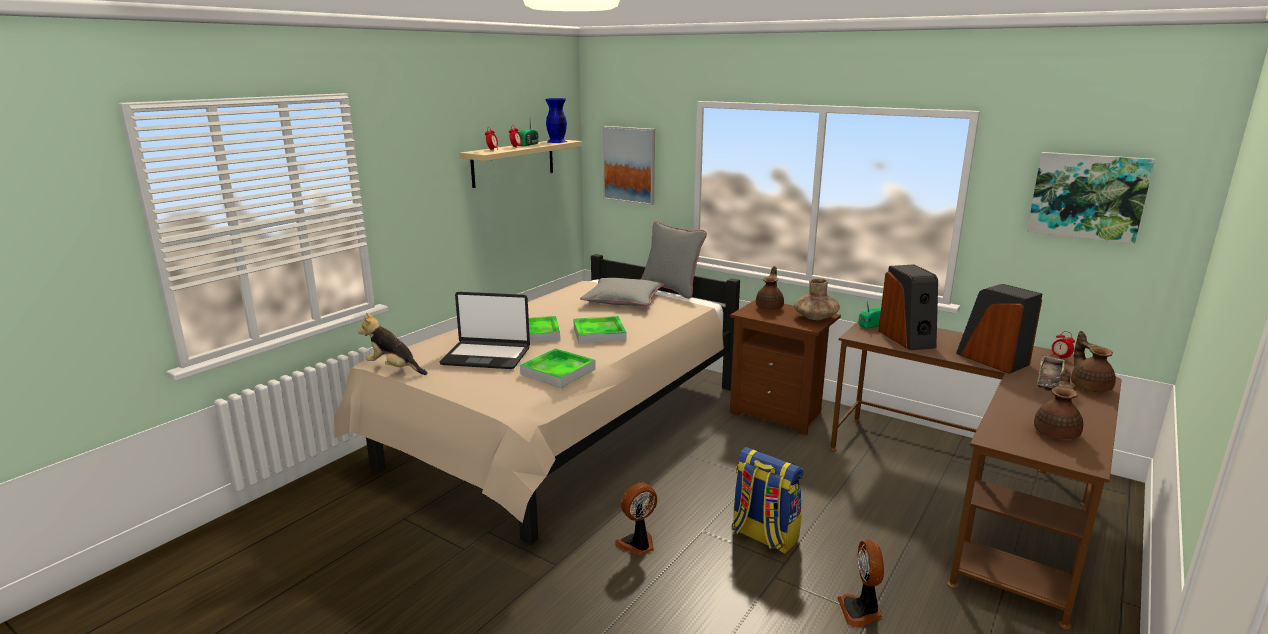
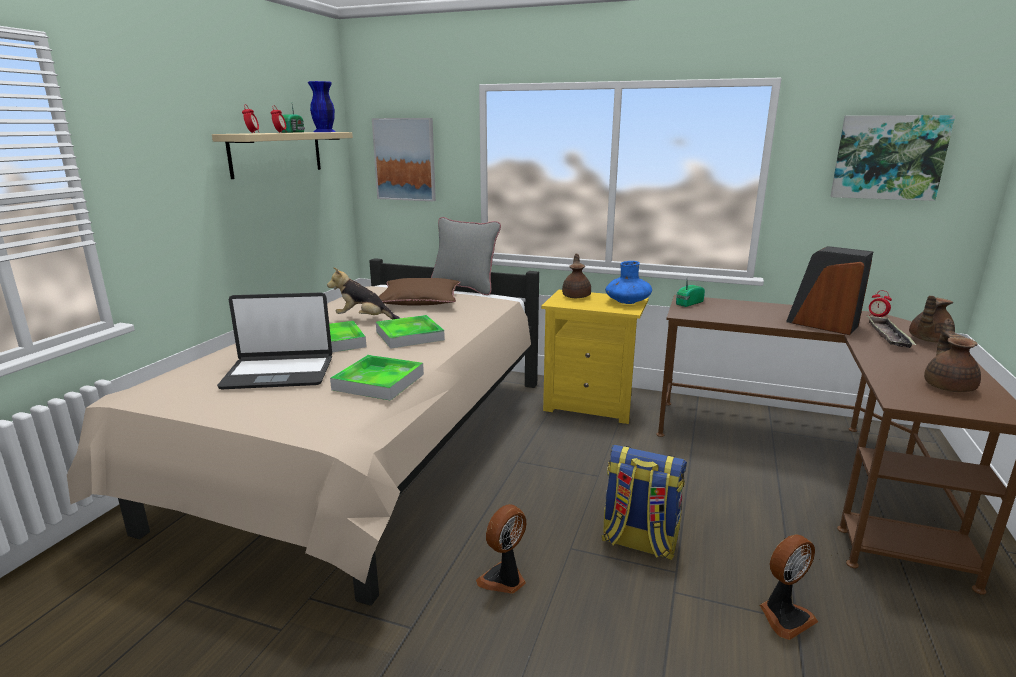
camera: 15 degrees left, 0 degrees up
plush toy [358,313,428,375] -> plush toy moved to [327,267,400,319]
grey pillow [580,278,664,306] -> brown pillow [379,278,460,305]
brown nightstand [730,300,841,435] -> yellow nightstand [541,290,649,424]
brown vase [794,278,840,320] -> blue vase [605,261,652,304]
fan [837,540,884,627] -> fan turned 105 degrees counterclockwise [760,535,818,640]
speaker [878,264,938,350] -> none
brown teapot [1071,331,1116,392] -> brown teapot turned 105 degrees counterclockwise [909,296,955,343]

